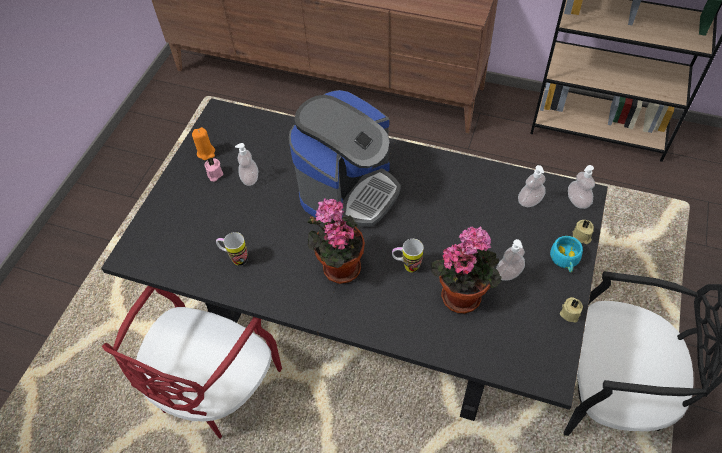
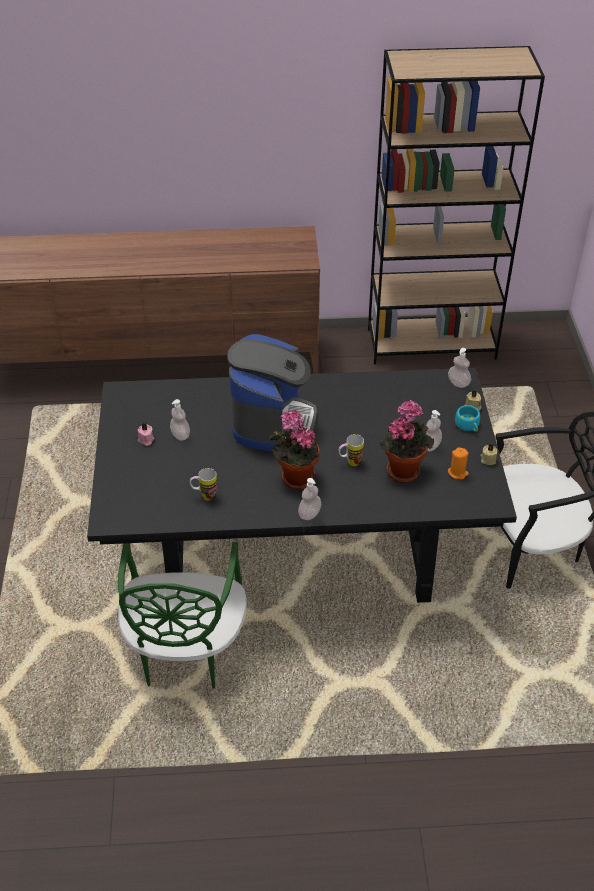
camera: 25 degrees left, 10 degrees down
red chair [102,286,282,439] -> green chair [118,542,247,688]
orange candle [192,127,215,160] -> orange candle moved to [448,447,469,479]
soap dispenser [518,165,546,207] -> soap dispenser moved to [298,478,321,520]

